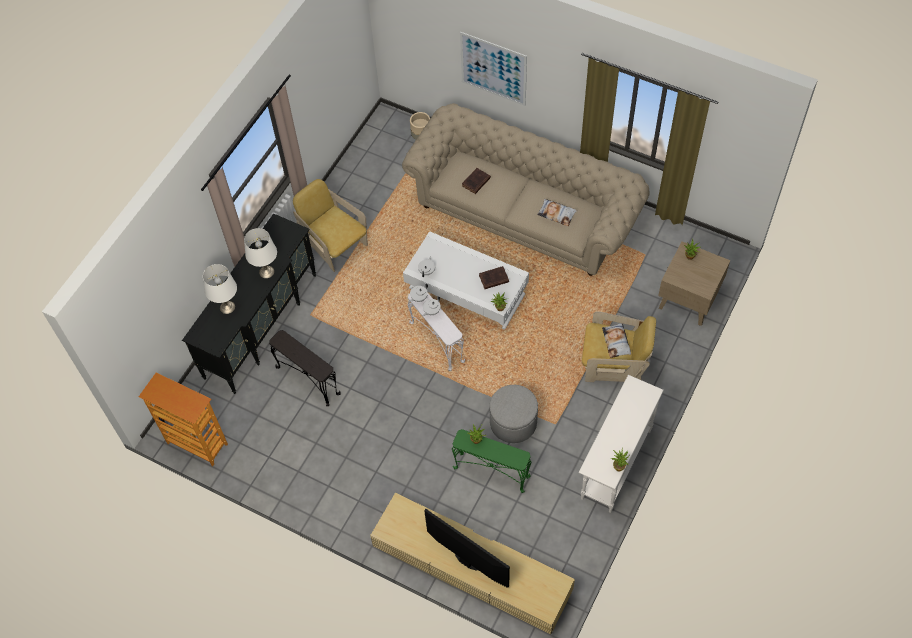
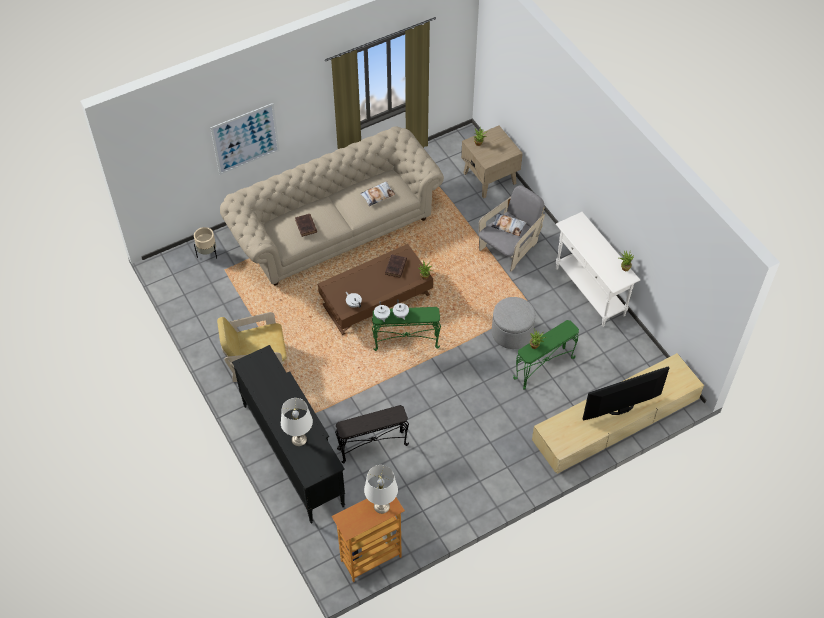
camera: 60 degrees left, 5 degrees down
white table lamp [244,228,277,278] -> white table lamp moved to [364,465,398,514]
white coffee table [403,231,529,330] -> brown coffee table [318,244,433,335]
white side table [408,293,465,371] -> green side table [372,307,441,351]
yellow armchair [582,311,656,382] -> grey armchair [479,185,545,272]

